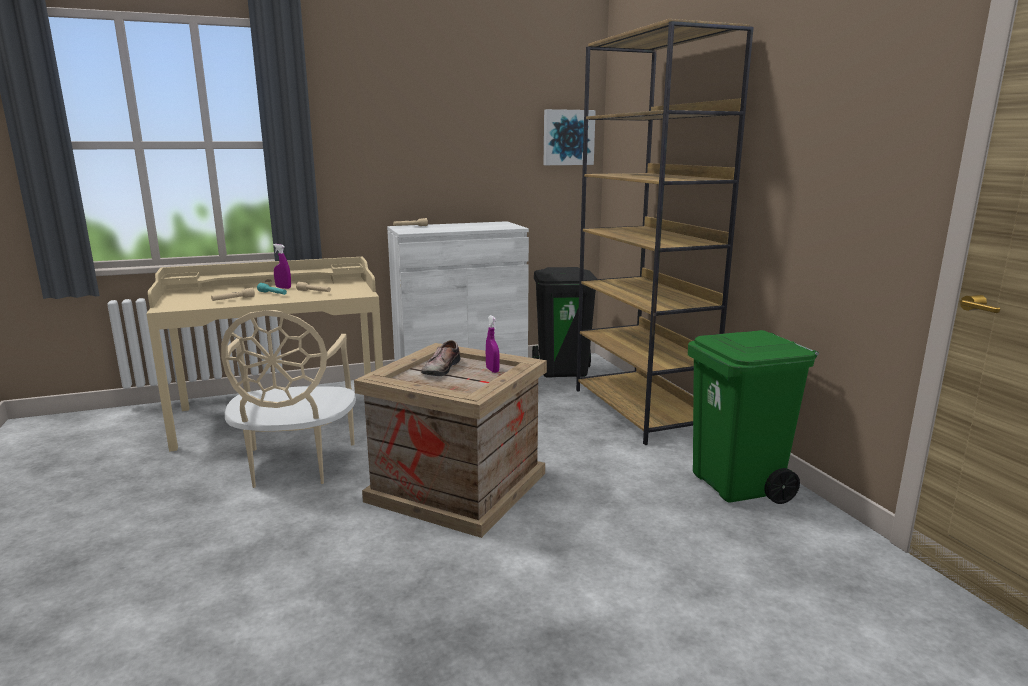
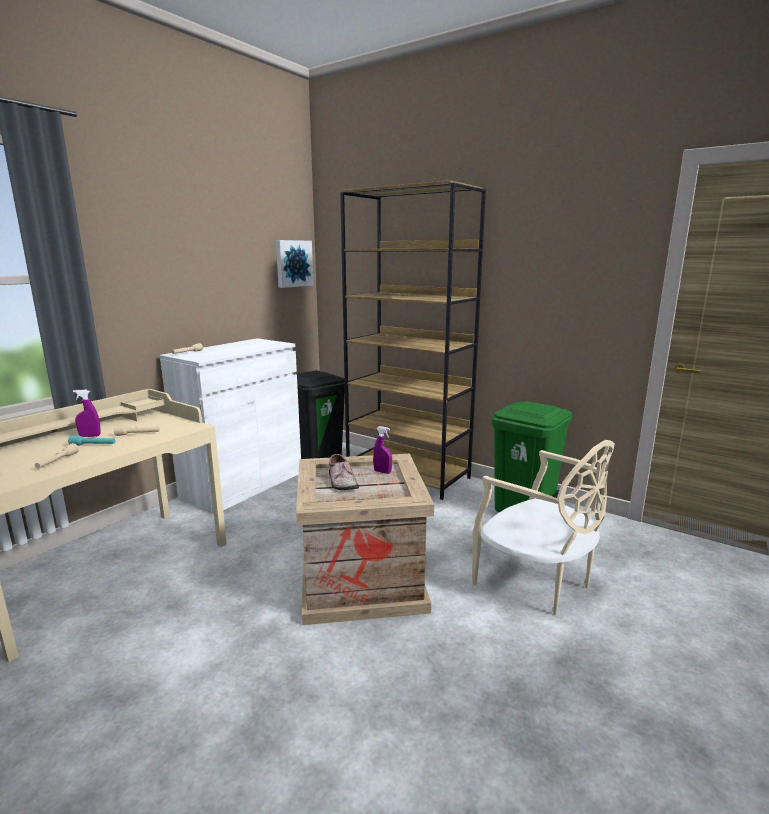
camera: 35 degrees left, 0 degrees up
beige chair [221,310,356,488] -> beige chair moved to [472,440,615,615]

